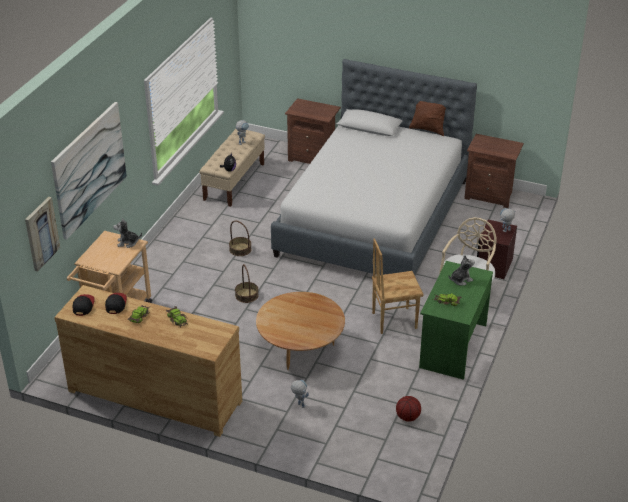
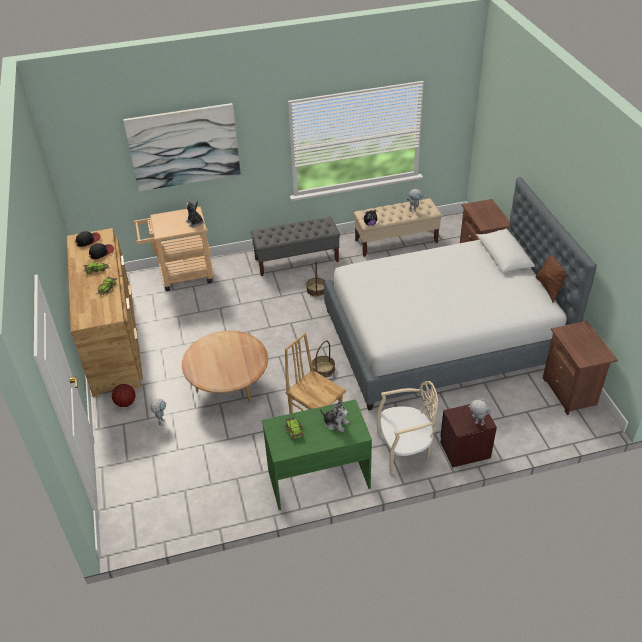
camera: 55 degrees right, 5 degrees up
picture [25,197,60,271] -> none
basket [235,264,259,303] -> basket moved to [312,341,335,378]
basketball [396,396,421,422] -> basketball moved to [112,384,136,407]
none -> grey bench [251,217,340,276]

